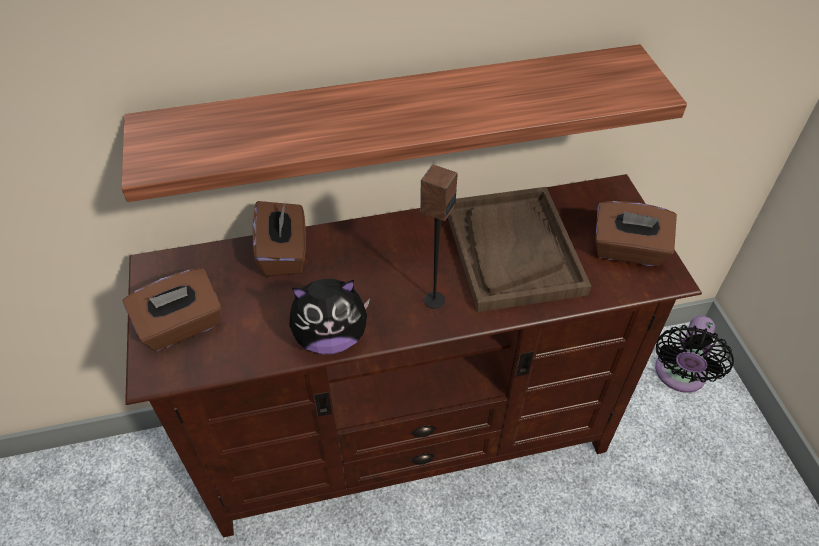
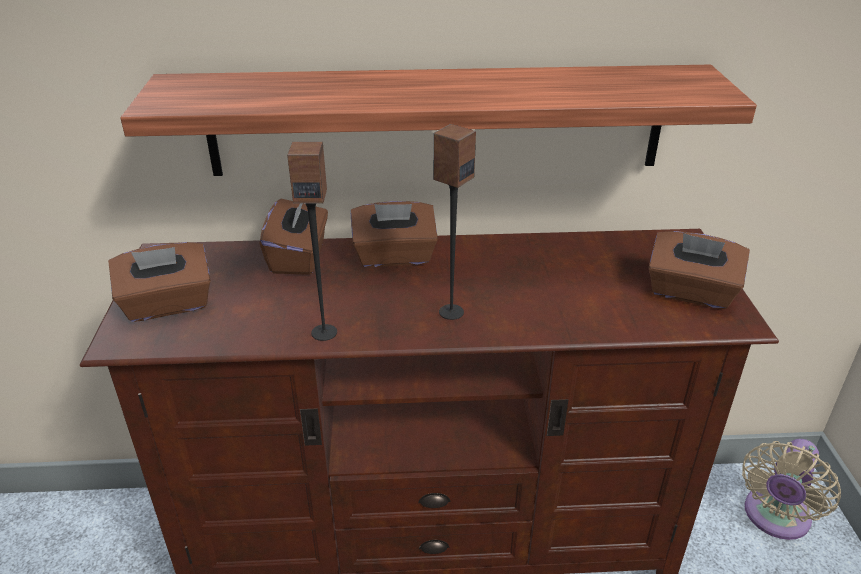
camera: 10 degrees right, 15 degrees down
plush toy [290,279,370,354] -> speaker [287,141,337,341]
brown tray [448,187,591,312] -> none
black fan [655,316,734,393] -> beige fan [742,439,841,540]
none -> brown tissue box [351,201,438,267]

